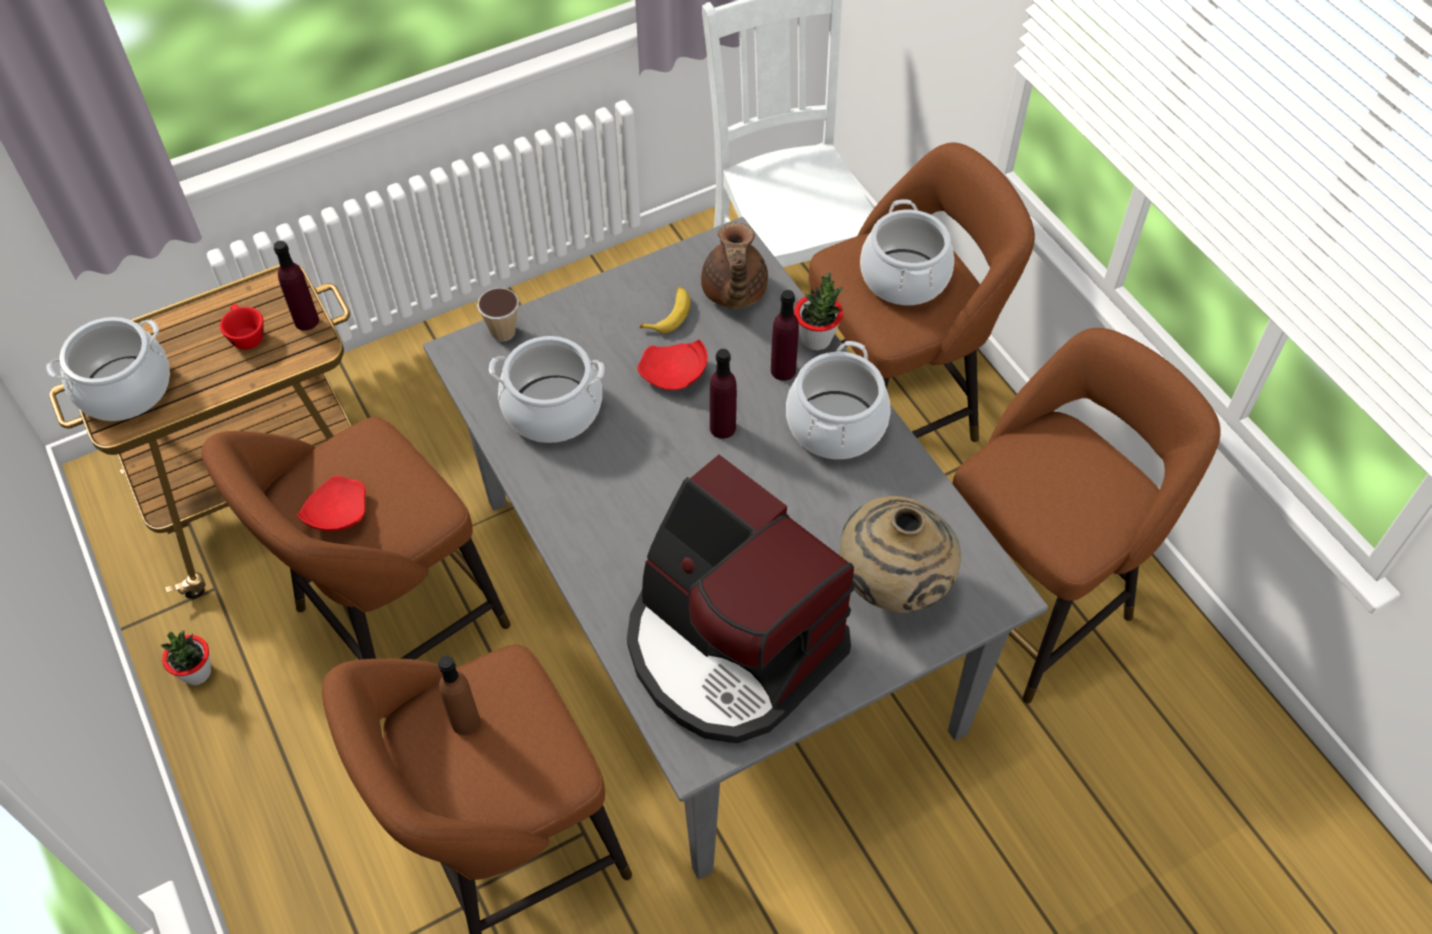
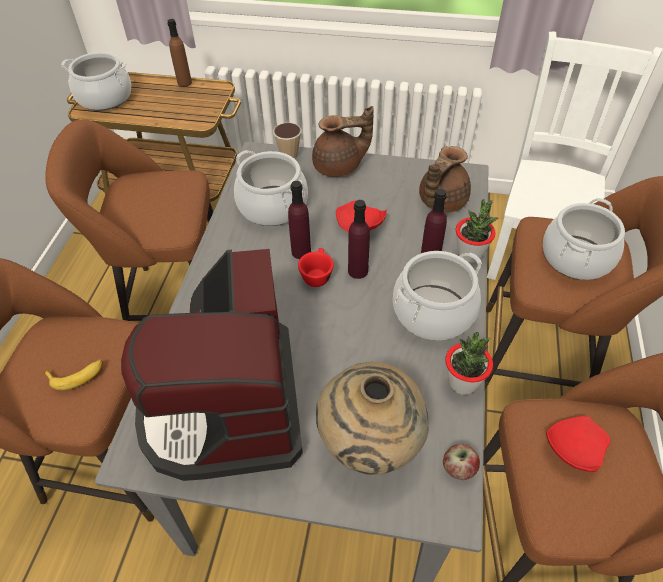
camera: 40 degrees right, 5 degrees down
potted plant [161,630,211,685] -> potted plant moved to [445,332,493,395]
red cup [220,304,264,350] -> red cup moved to [298,248,334,287]
purple bottle [274,241,319,331] -> purple bottle moved to [288,181,311,259]
red plate [297,476,366,531] -> red plate moved to [546,416,610,472]
brown bottle [438,656,480,735] -> brown bottle moved to [167,19,192,87]
banana [640,287,690,333] -> banana moved to [43,359,103,390]
none -> brown teapot [312,106,374,177]
none -> apple [443,444,480,480]

